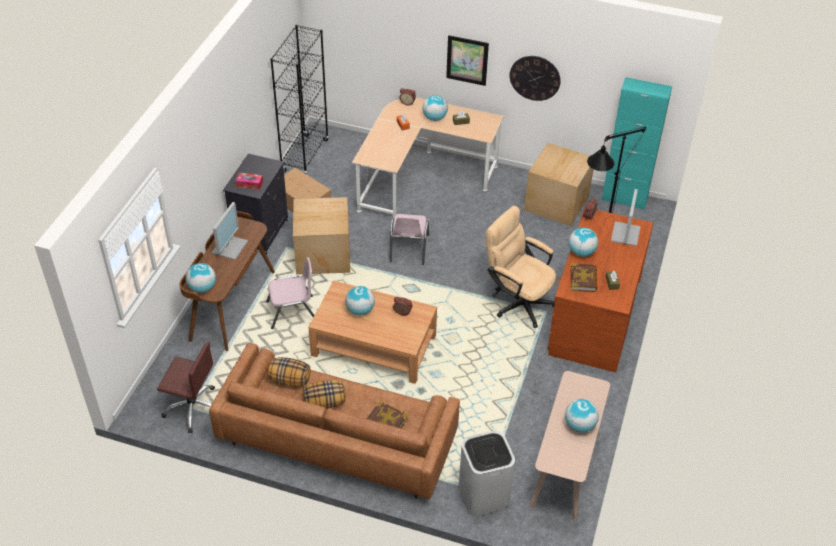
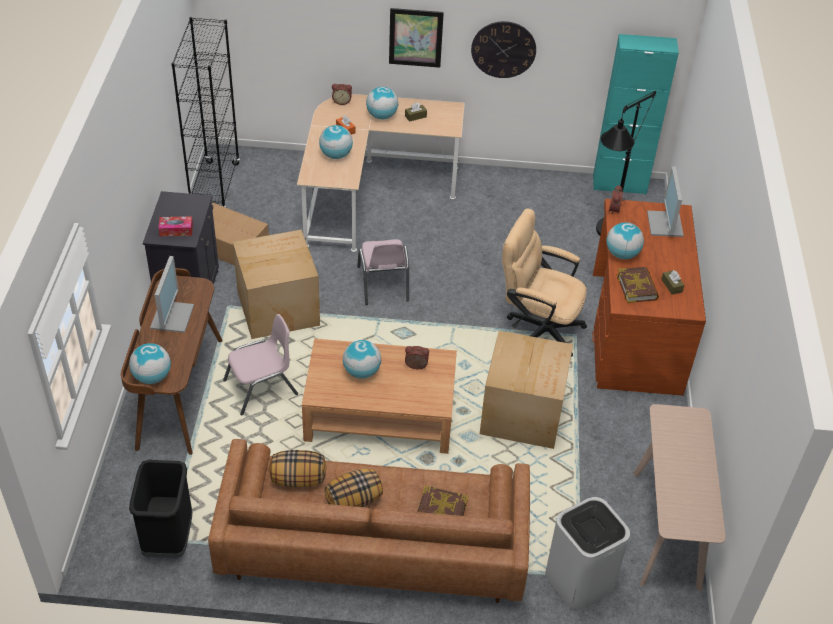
camera: 15 degrees left, 0 degrees up
brown office chair [157,342,215,433] -> black trash can [129,460,192,558]
cardboard box [524,143,593,226] -> cardboard box moved to [480,331,573,449]
globe [565,399,599,433] -> globe moved to [319,125,353,159]

